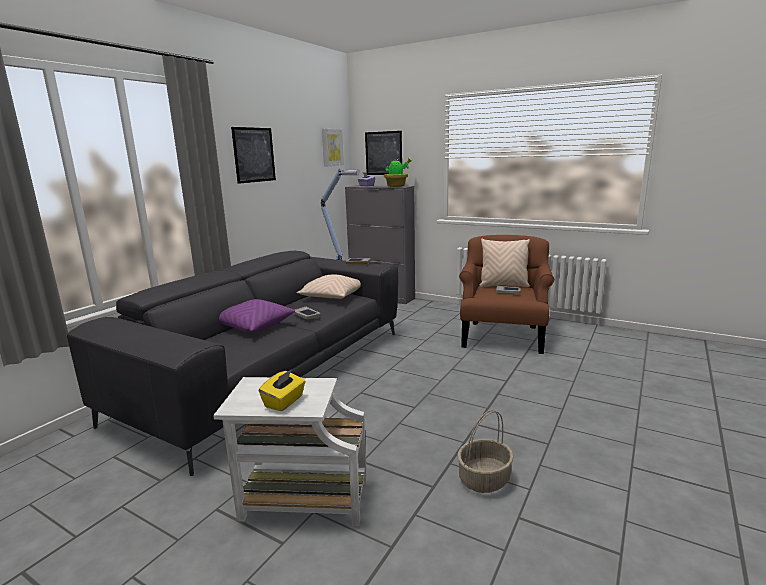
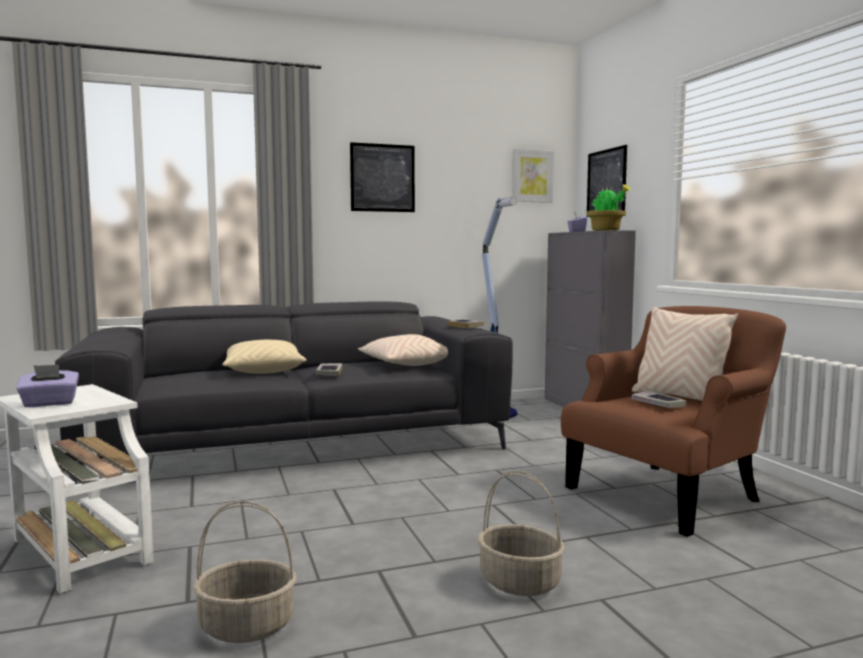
camera: 40 degrees right, 10 degrees down
purple pillow [219,299,295,332] -> beige pillow [222,340,307,374]
yellow tissue box [259,370,306,411] -> purple tissue box [17,364,79,407]
none -> basket [478,471,565,596]

